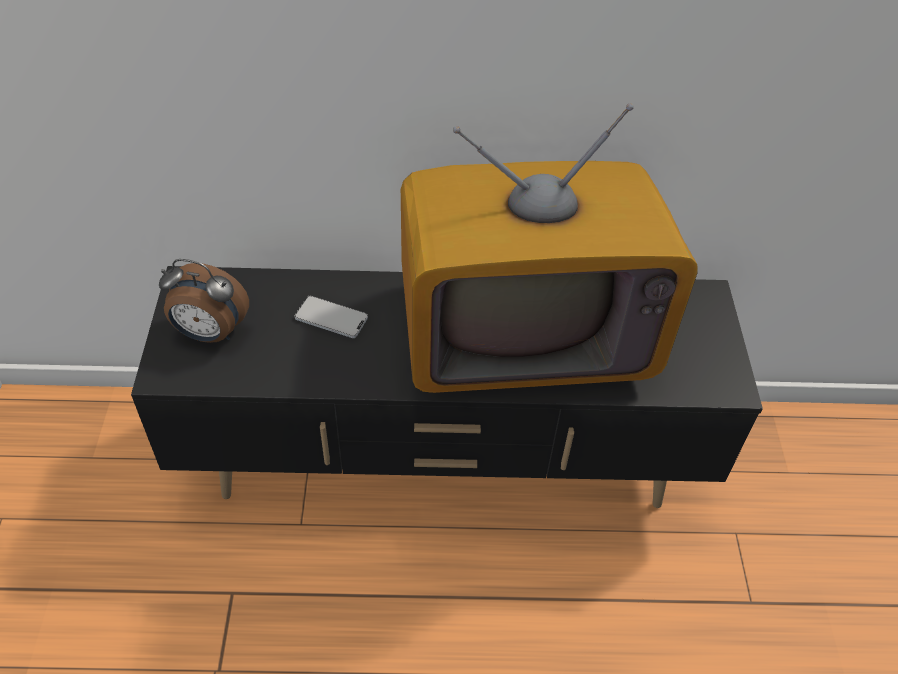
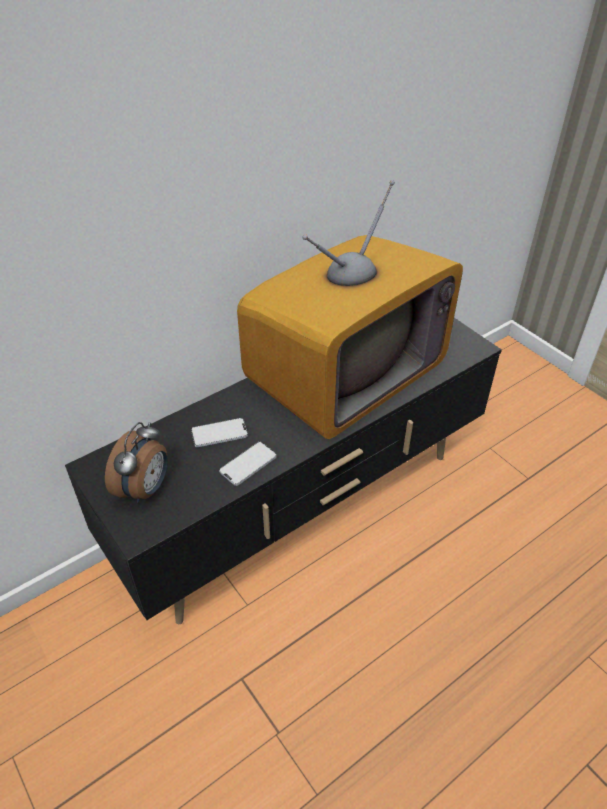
camera: 35 degrees left, 5 degrees down
alarm clock [159,259,249,343] -> alarm clock turned 45 degrees counterclockwise [105,422,168,503]
none -> phone [219,442,277,486]

